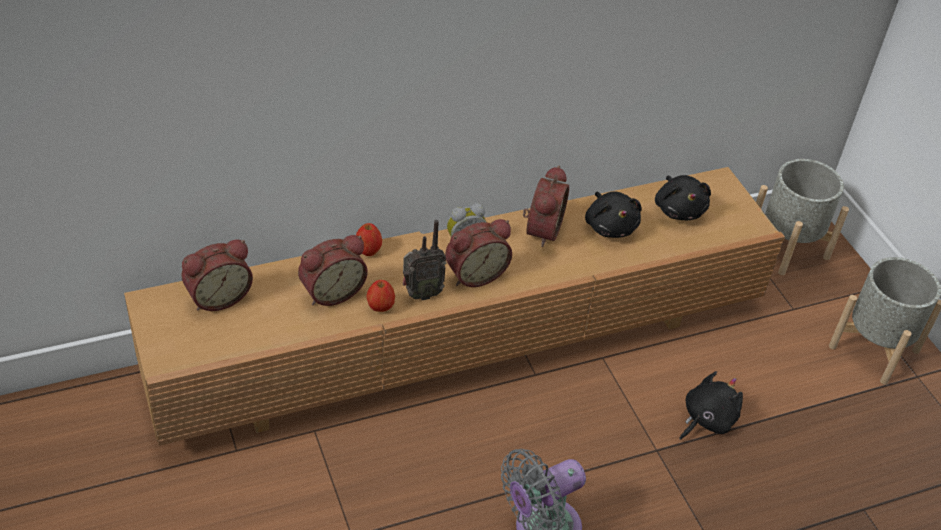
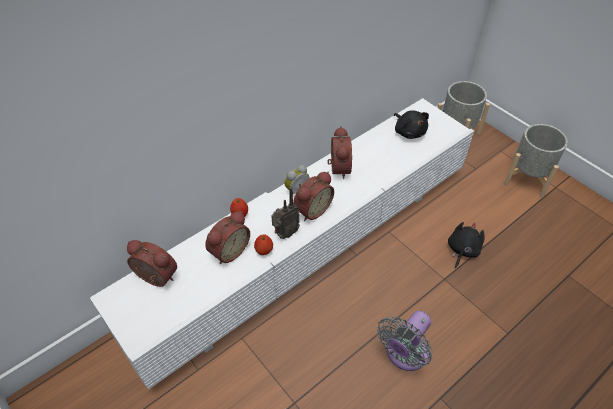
camera: 15 degrees left, 5 degrees up
brown tv stand [124,167,785,446] -> white tv stand [90,98,474,390]
alarm clock [181,239,253,311] -> alarm clock turned 105 degrees counterclockwise [127,240,177,287]
black plush toy [585,192,642,238] -> none

